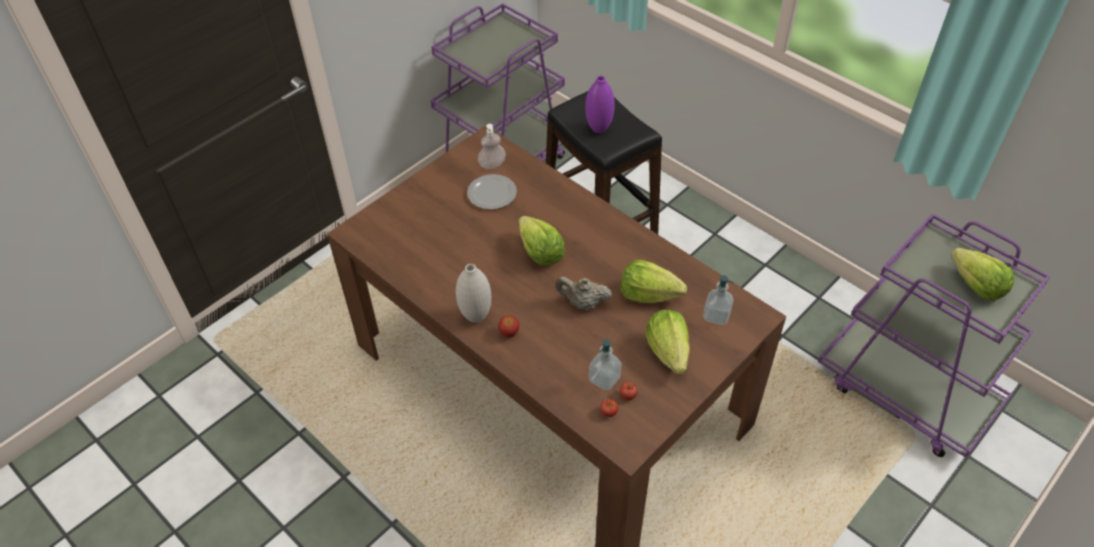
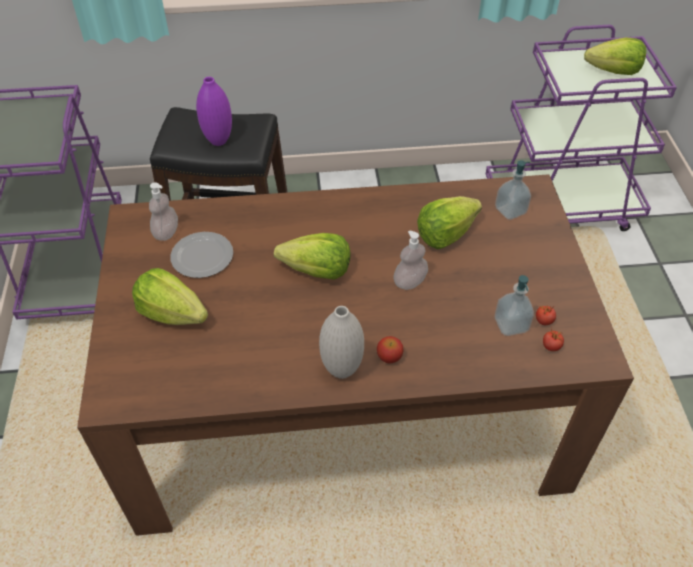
camera: 50 degrees left, 0 degrees up
beige teapot [555,277,612,310] -> soap dispenser [393,231,428,290]
lettuce [645,310,690,374] -> lettuce moved to [132,268,208,325]

